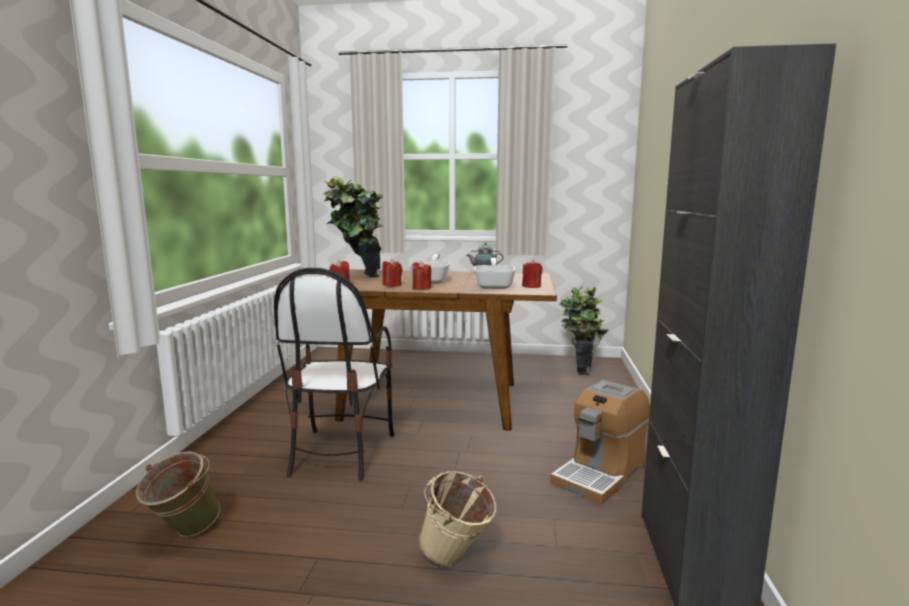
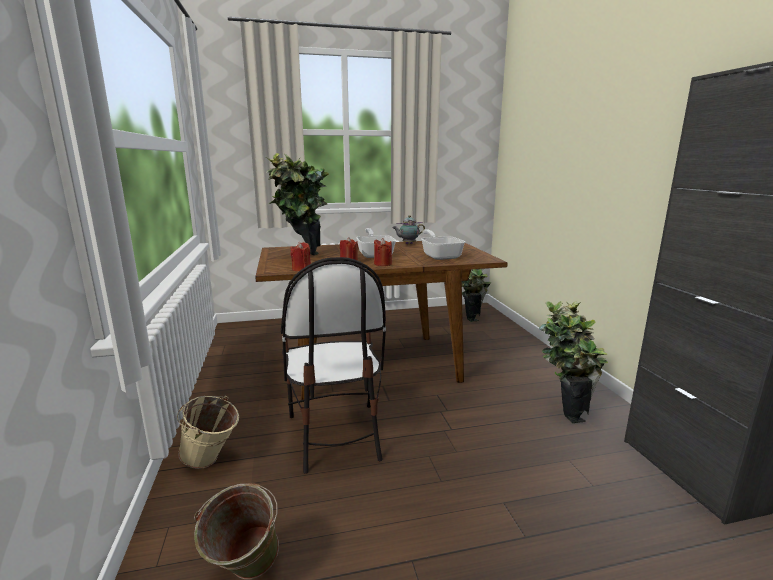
camera: 20 degrees left, 5 degrees up
beige bucket [419,471,497,566] -> beige bucket moved to [177,396,239,469]
red candle [522,260,543,288] -> none
coffee machine [550,380,650,505] -> potted plant [539,301,608,423]

